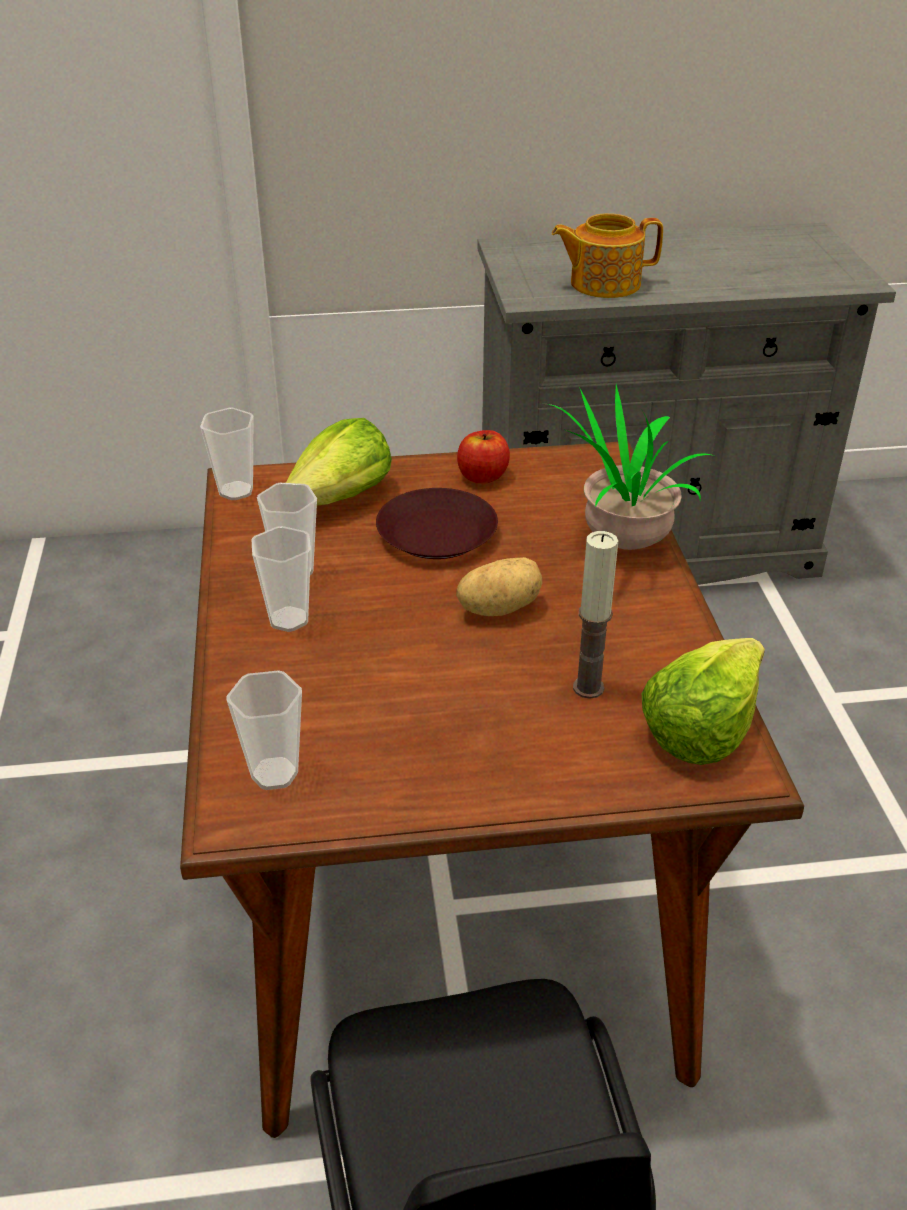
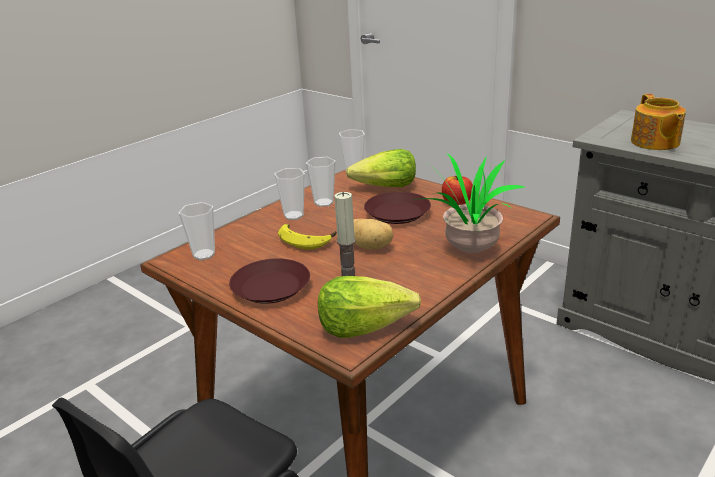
camera: 50 degrees right, 10 degrees down
teapot [552,213,663,298] -> teapot turned 135 degrees counterclockwise [631,94,686,150]
none -> brown plate [229,258,310,304]
none -> banana [278,224,337,250]

